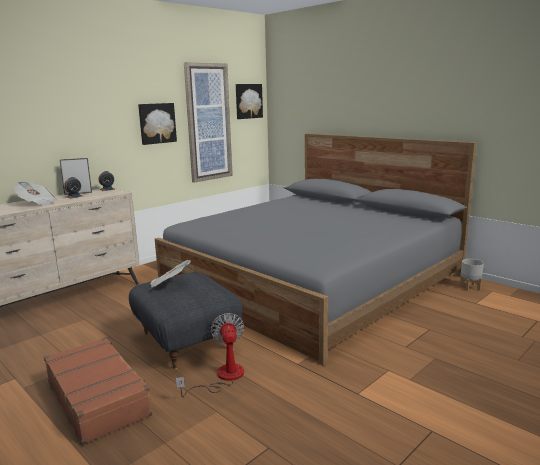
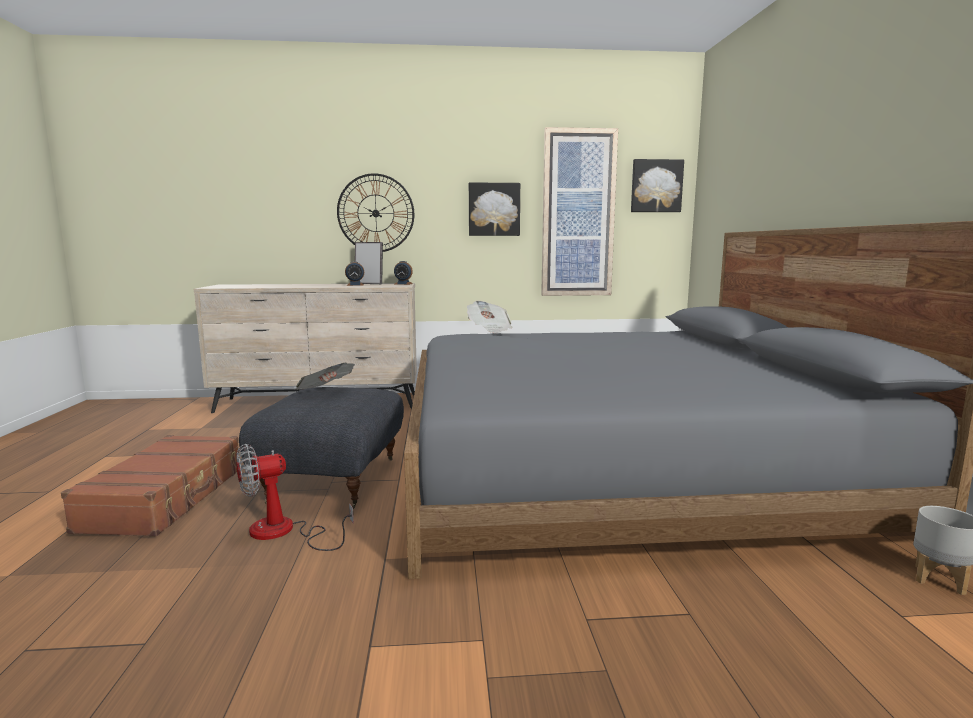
camera: 40 degrees right, 5 degrees down
newspaper [13,182,57,206] -> newspaper moved to [467,301,513,333]
fan [176,313,245,397] -> fan turned 150 degrees counterclockwise [236,444,354,551]
none -> wall clock [337,173,414,252]

